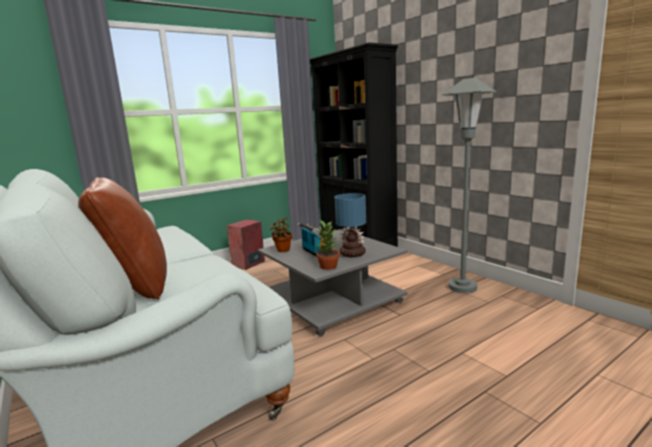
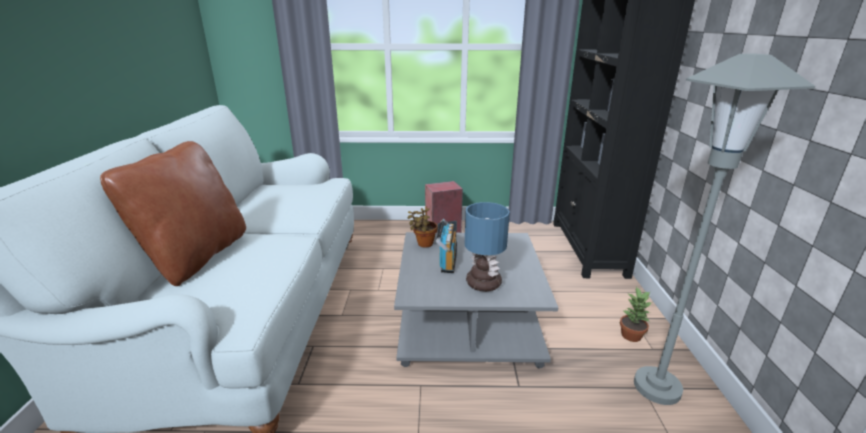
camera: 35 degrees right, 10 degrees up
potted plant [316,221,340,270] -> potted plant moved to [620,286,653,342]

